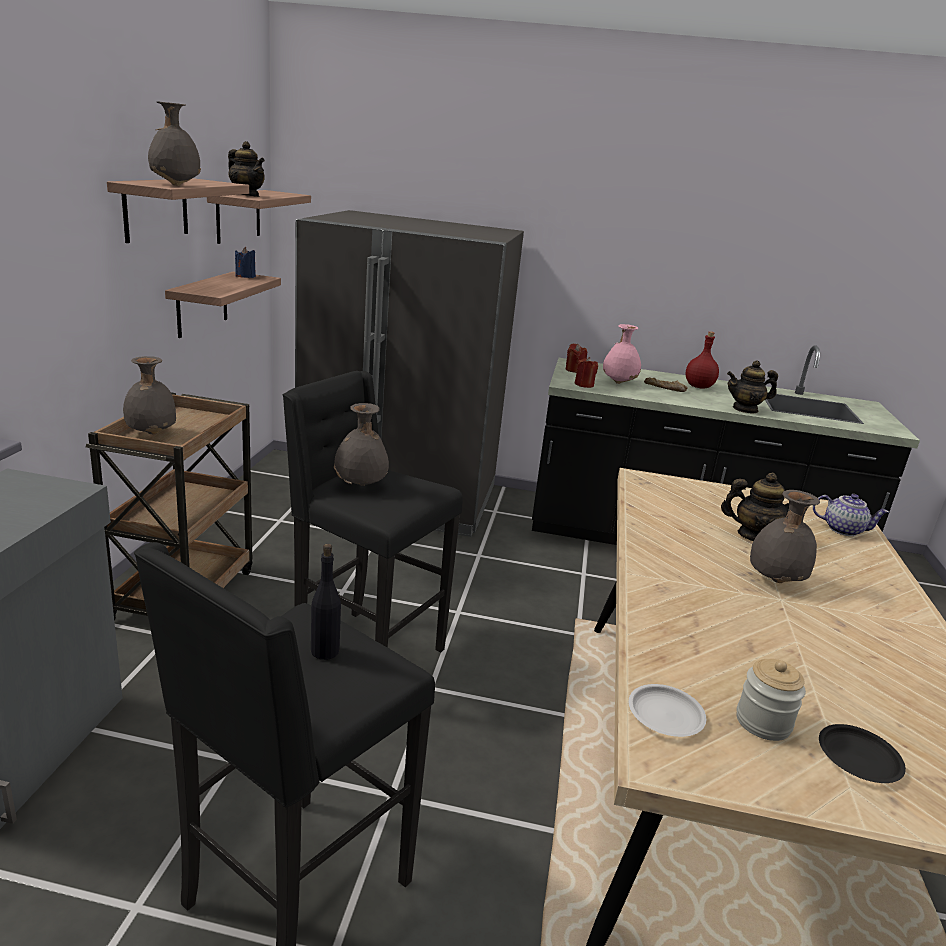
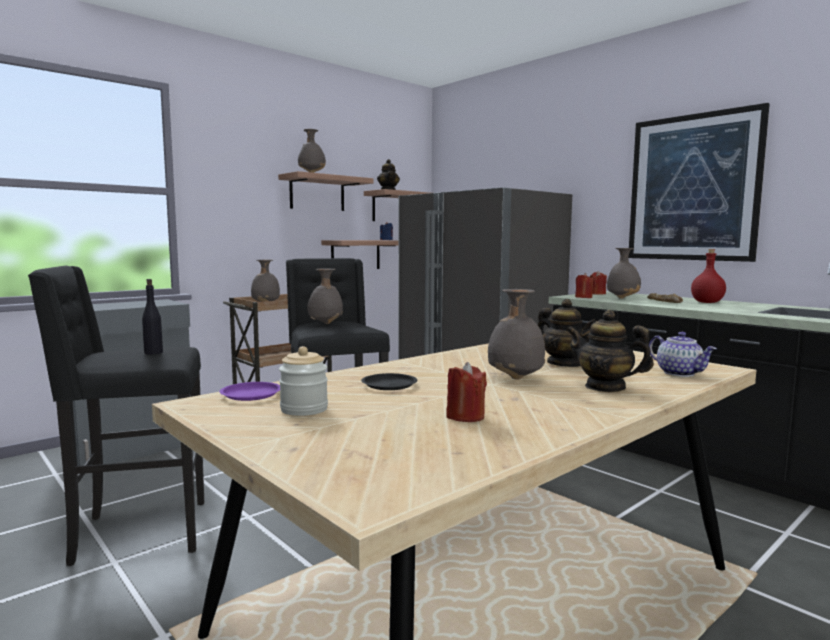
camera: 40 degrees right, 15 degrees down
pink vase [603,324,641,384] -> grey vase [607,248,641,299]
white plate [629,684,706,737] -> purple plate [219,382,280,401]
teapot [727,361,778,413] -> teapot moved to [567,310,654,392]
black plate [819,724,906,783] -> black plate moved to [361,373,418,390]
none -> red candle [446,362,487,422]
none -> picture [628,103,770,262]

